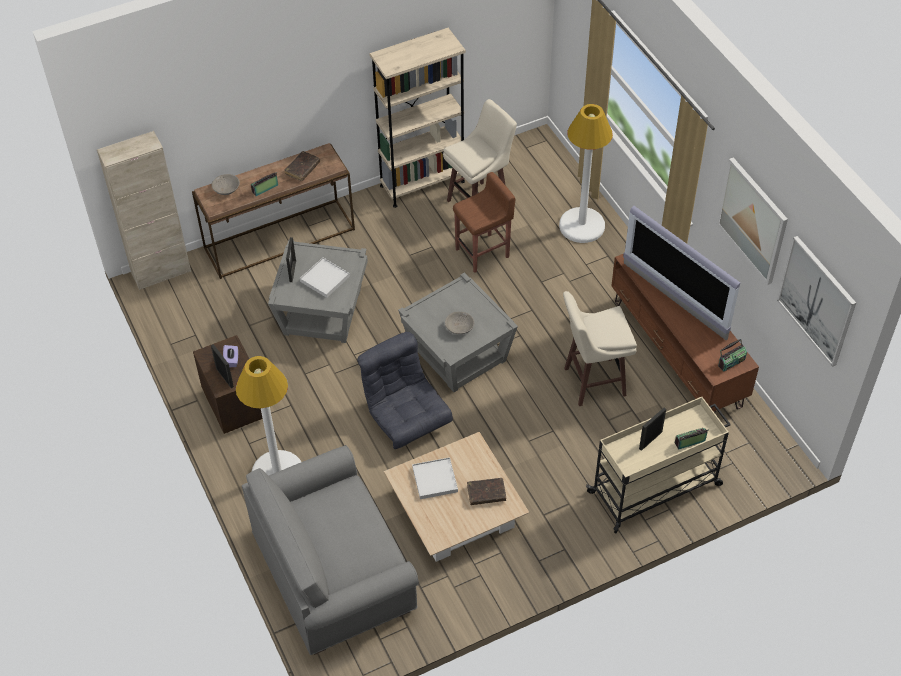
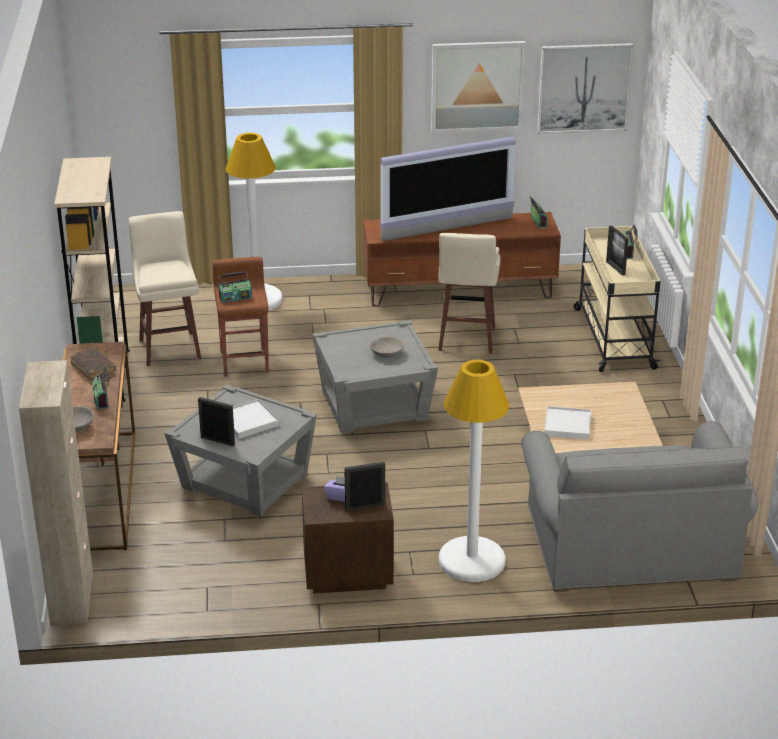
camera: 70 degrees left, 20 degrees down
grey armchair [357,332,453,449] -> none
brown book [467,478,506,505] -> none
none -> radio [218,271,252,303]

